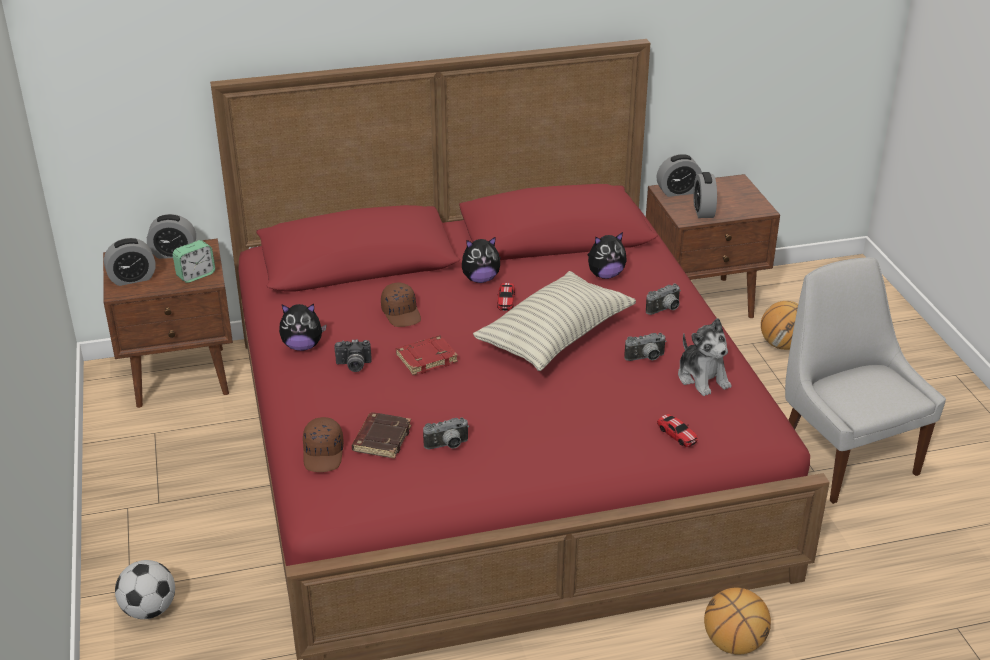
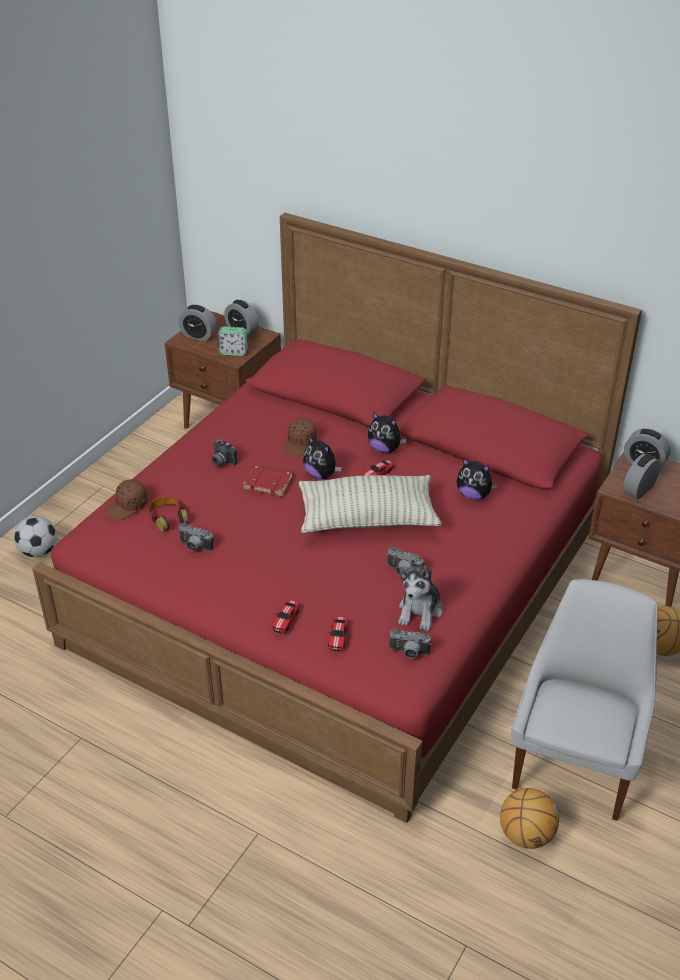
camera: 45 degrees right, 5 degrees up
plush toy [279,304,327,351] -> plush toy moved to [303,436,342,479]
brown book [352,412,412,459] -> headphones [149,497,188,532]
camera [646,284,681,315] -> camera moved to [389,628,431,658]
basketball [704,587,771,655] -> basketball moved to [500,788,559,849]
none -> toy car [272,600,300,634]

